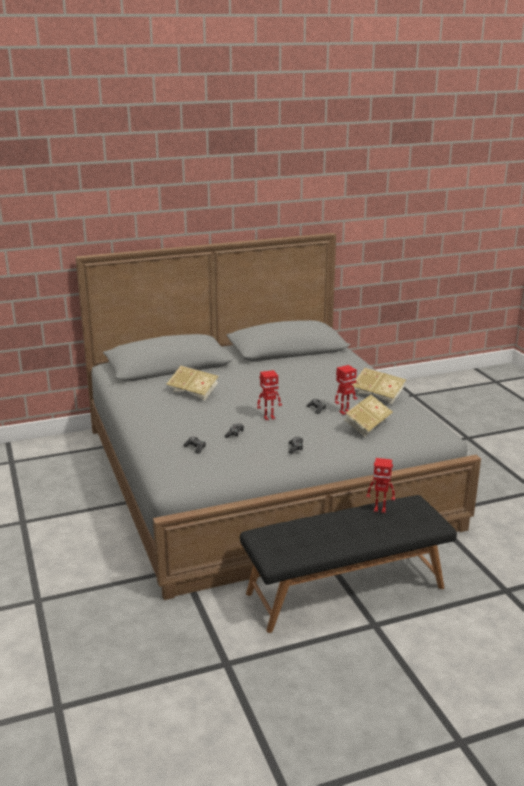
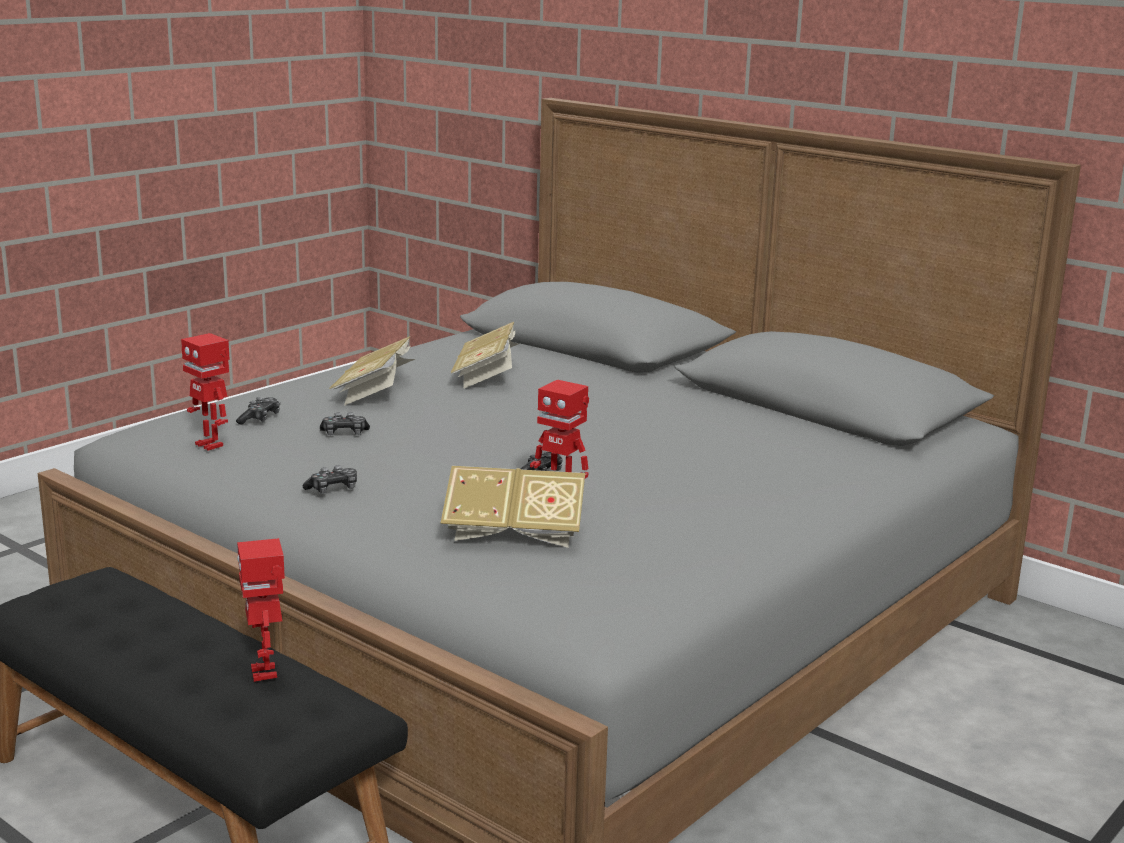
camera: 60 degrees right, 5 degrees down
toy robot [257,370,282,420] -> toy robot moved to [181,333,230,451]
book [352,368,407,404] -> book moved to [329,336,415,406]

